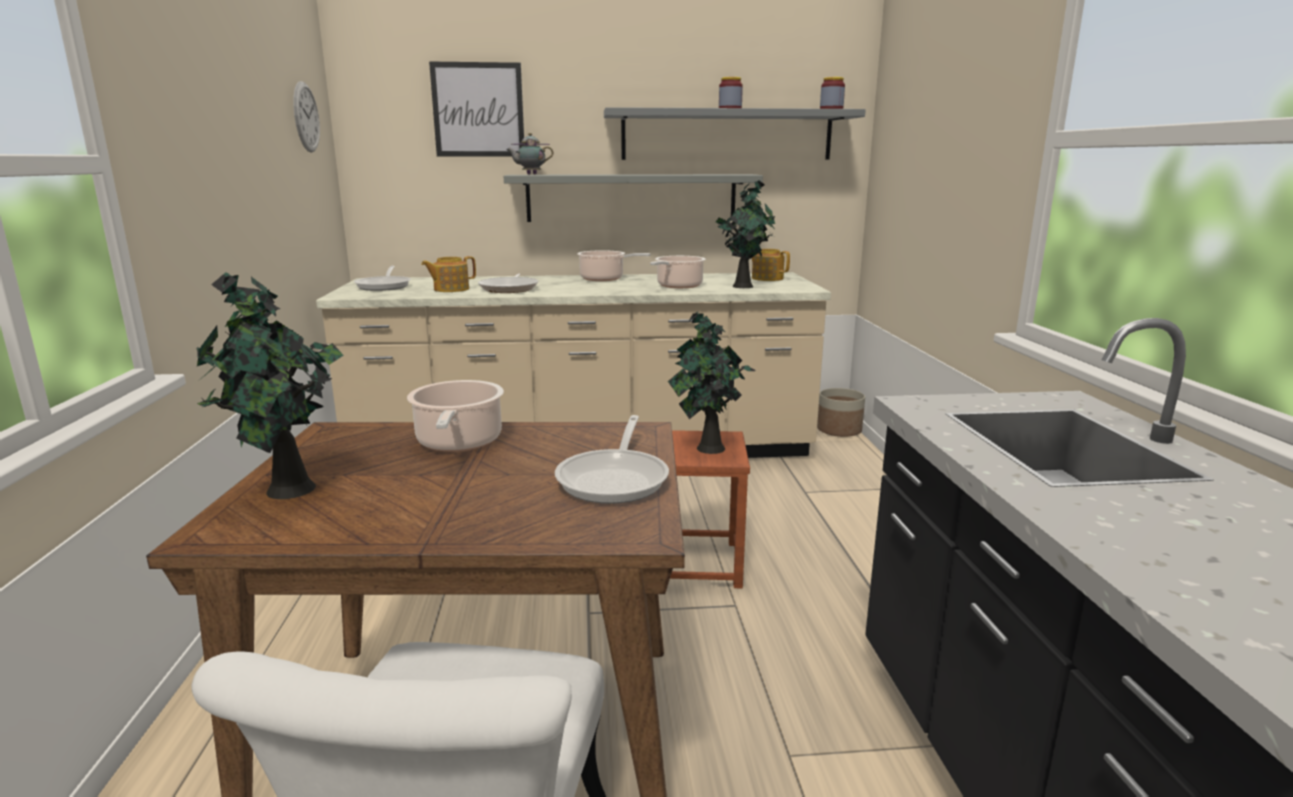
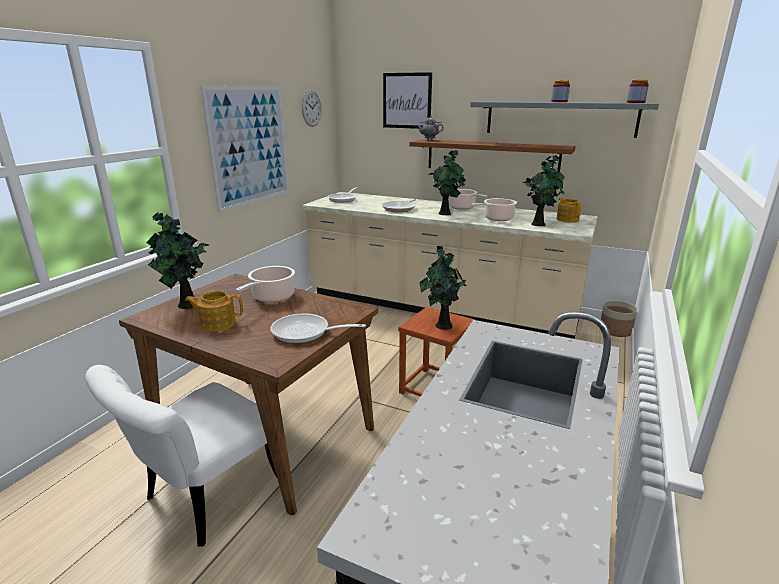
camera: 30 degrees right, 5 degrees up
teapot [421,256,476,292] -> teapot moved to [185,291,243,332]
grey shelf [503,174,763,222] -> brown shelf [410,139,576,173]
frying pan [555,415,669,504] -> frying pan turned 60 degrees clockwise [270,313,366,343]
none -> picture [201,86,289,213]
none -> potted plant [428,150,466,215]

